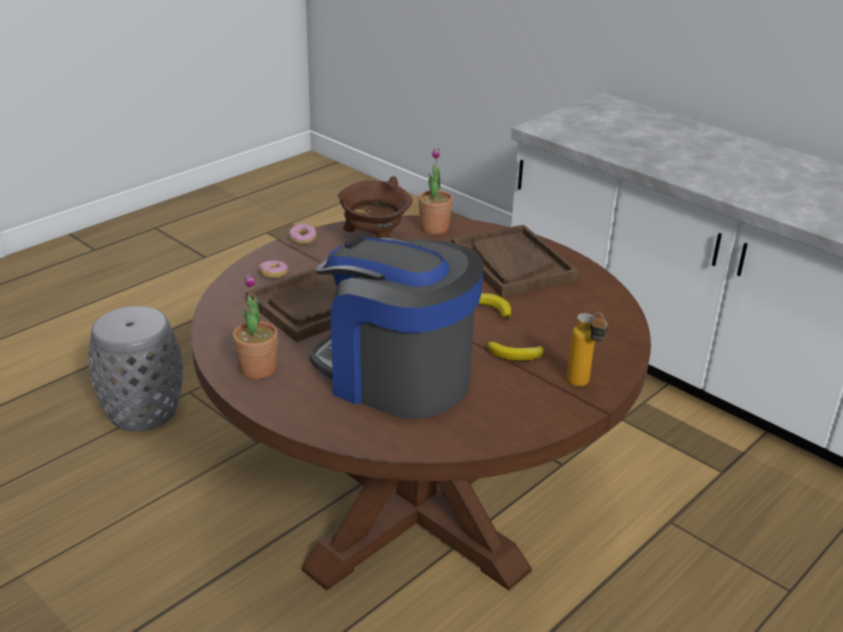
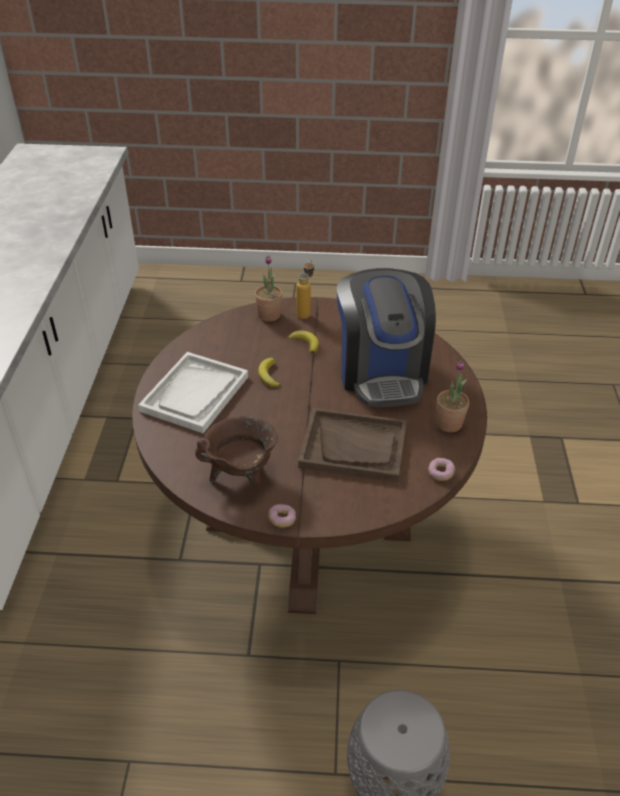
camera: 130 degrees left, 10 degrees up
donut [259,261,288,278] -> donut moved to [428,458,455,481]
potted plant [418,148,453,234] -> potted plant moved to [255,256,282,322]
brown tray [451,225,579,297] -> white tray [138,352,248,433]

